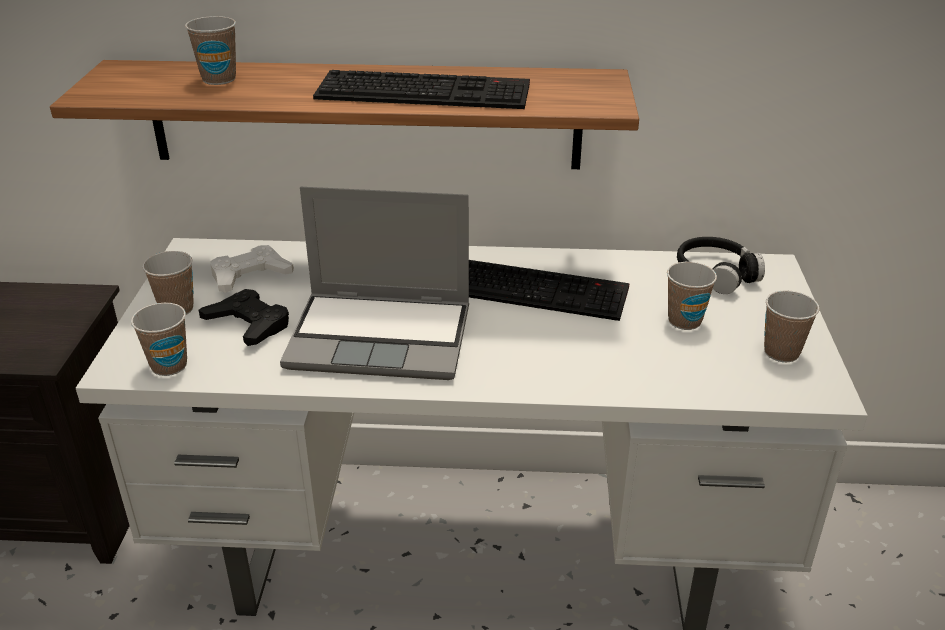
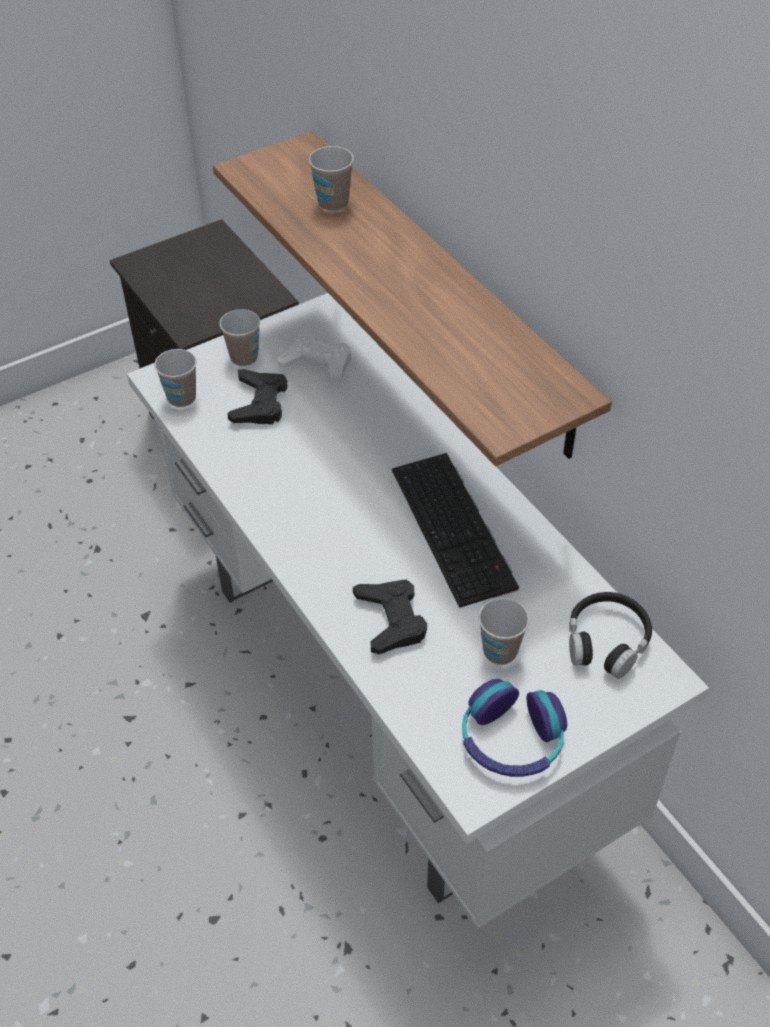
camera: 55 degrees right, 15 degrees up
laptop [280,187,469,380] -> none
keyboard [313,70,530,109] -> none
cup [764,290,820,362] -> headphones [462,679,567,777]
none -> black game controller [353,580,427,654]

